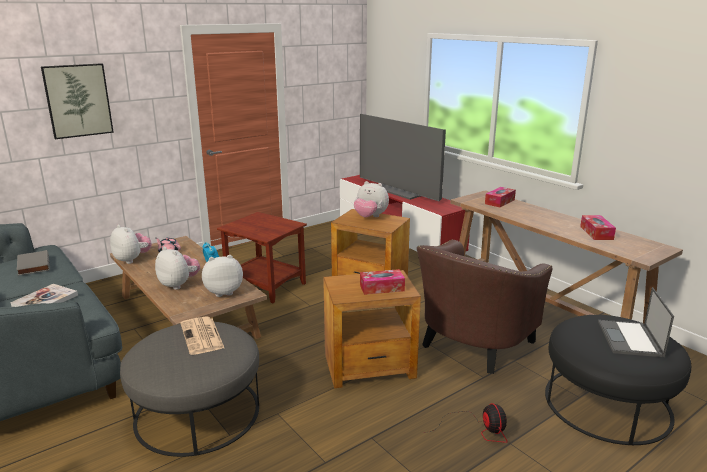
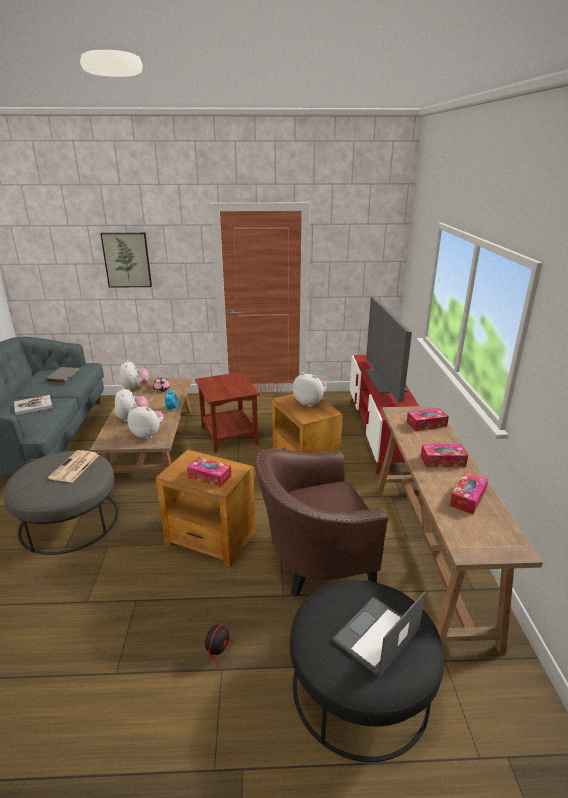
camera: 35 degrees right, 5 degrees up
plush toy [354,181,389,217] -> plush toy turned 150 degrees clockwise [293,372,327,407]
none -> tissue box [421,444,468,467]

